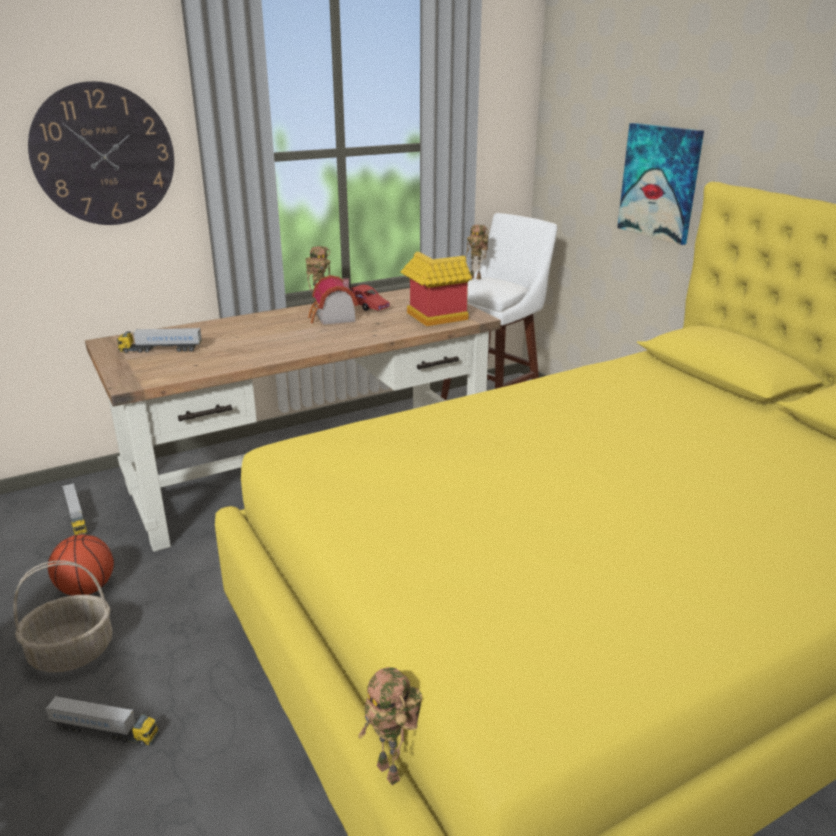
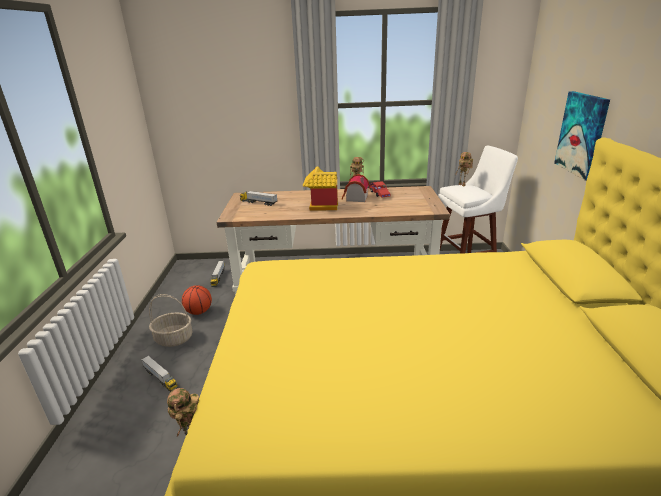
camera: 30 degrees right, 0 degrees up
wall clock [28,81,174,225] -> none
toy house [400,252,472,326] -> toy house moved to [303,167,338,211]

